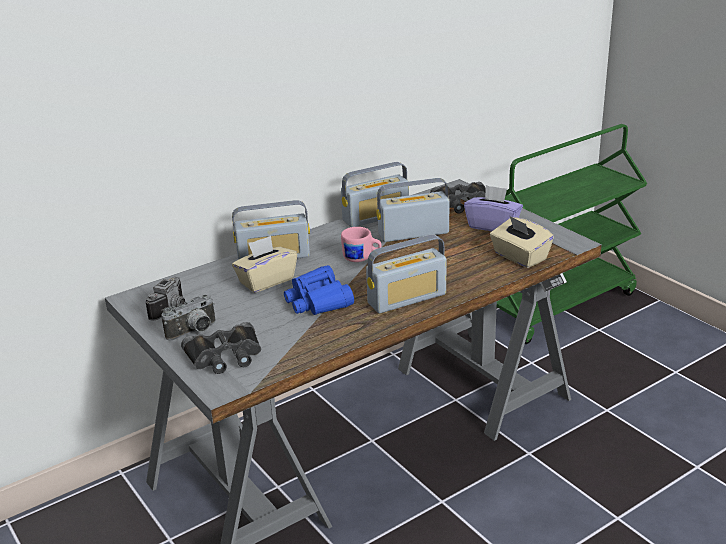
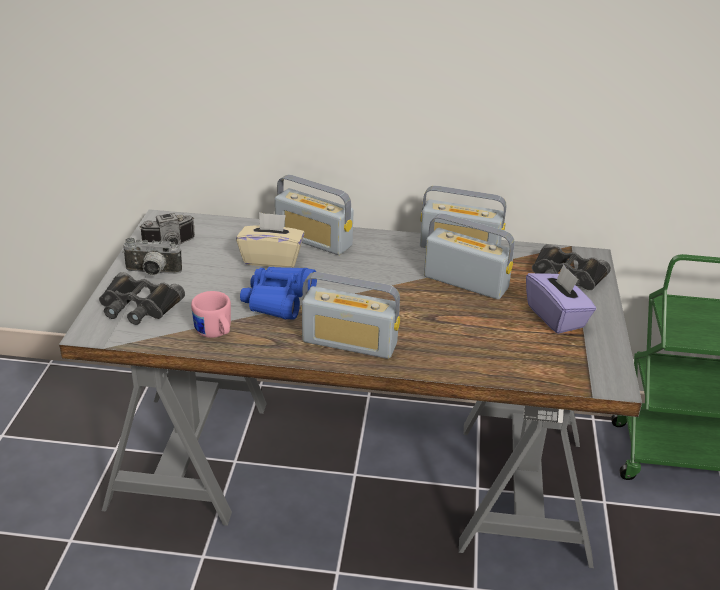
camera: 40 degrees right, 5 degrees up
pink mug [341,227,382,262] -> pink mug moved to [191,291,231,338]
beige tissue box [490,215,554,268] -> none

